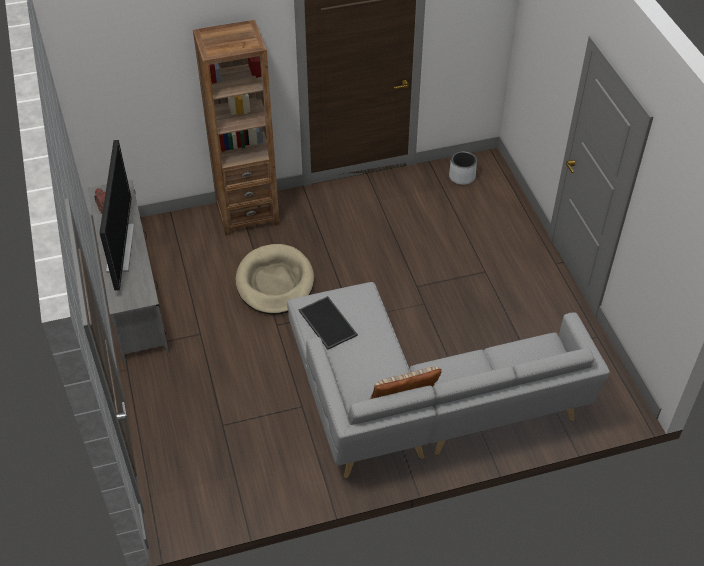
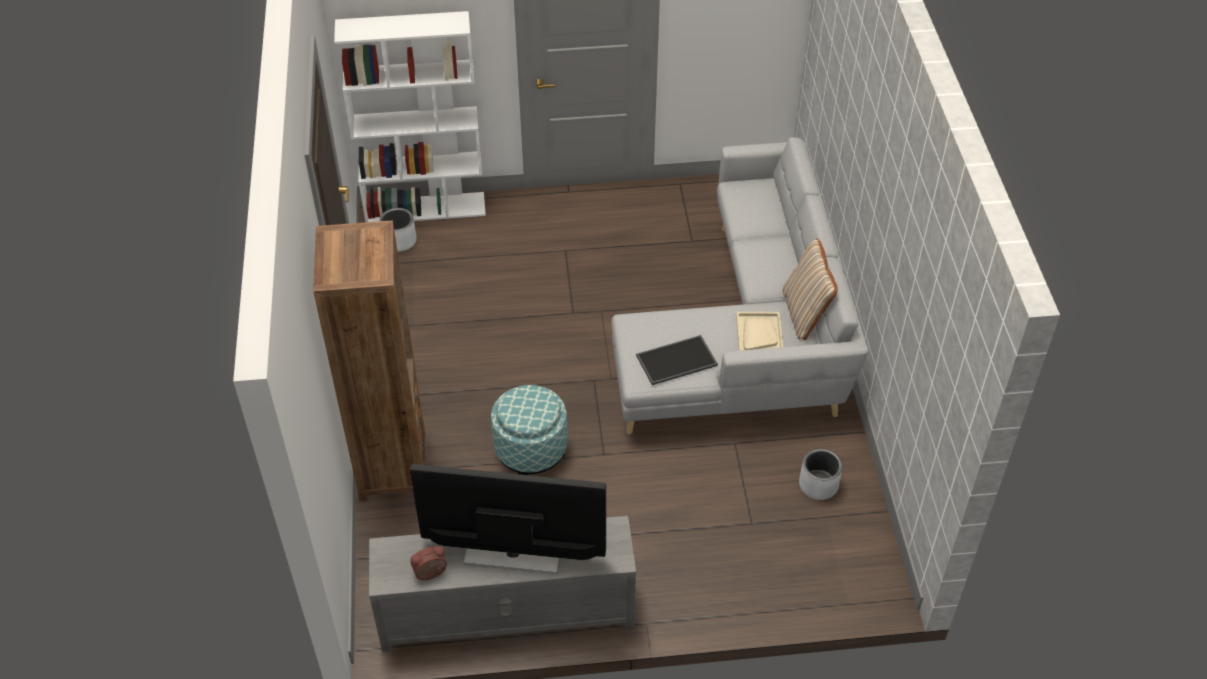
camera: 80 degrees left, 0 degrees up
beige dog bed [235,244,314,315] -> ottoman [491,385,568,475]
none -> white bookcase [334,11,486,222]
none -> beige tray [736,312,783,351]
none -> grey planter [799,448,842,500]

